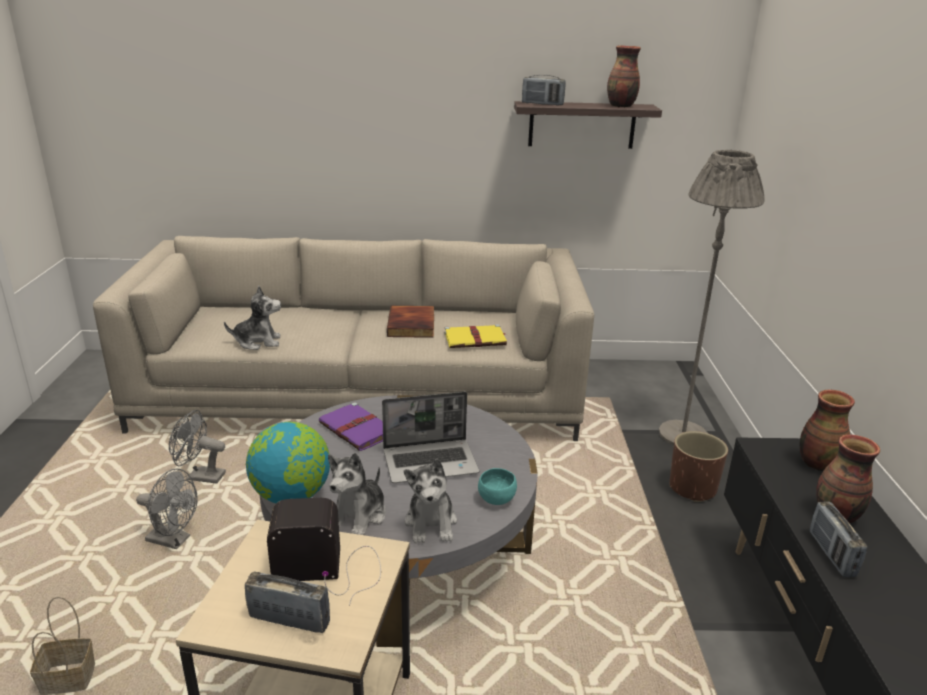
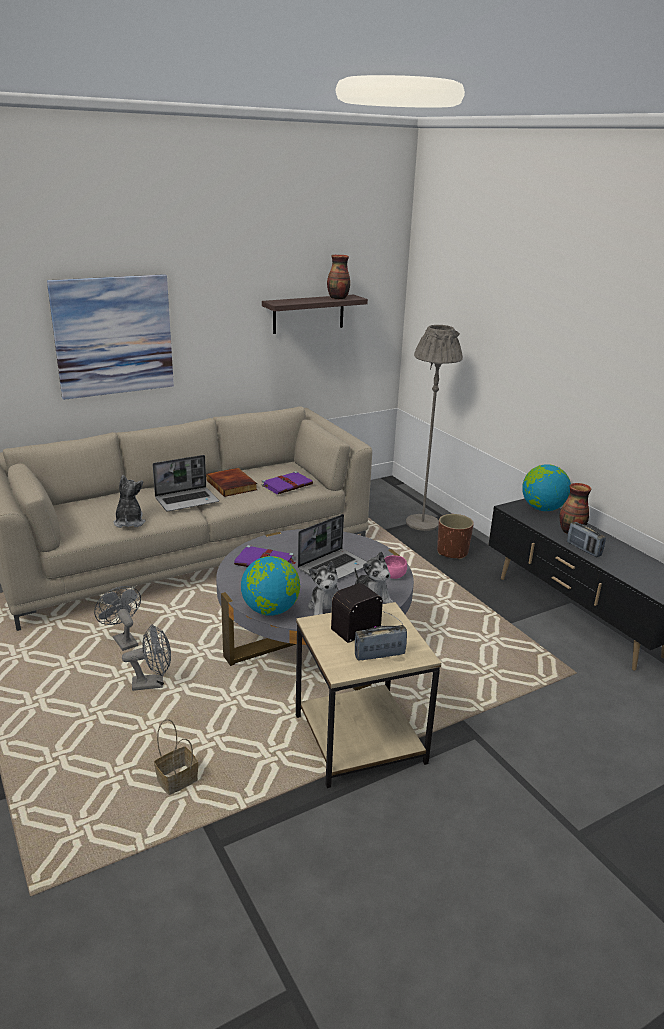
camera: 30 degrees left, 0 degrees up
grey fan [169,410,226,484] -> grey fan turned 75 degrees clockwise [94,586,141,651]
plush toy [224,286,281,350] -> plush toy turned 60 degrees counterclockwise [113,475,146,528]
yellow book [445,324,507,348] -> purple book [262,471,313,494]
turquoise bowl [478,468,517,505] -> pink bowl [385,555,407,579]
radio [522,75,566,106] -> none
vase [799,390,855,471] -> globe [522,464,571,511]
none -> picture [47,274,174,400]
none -> laptop [153,455,219,511]

